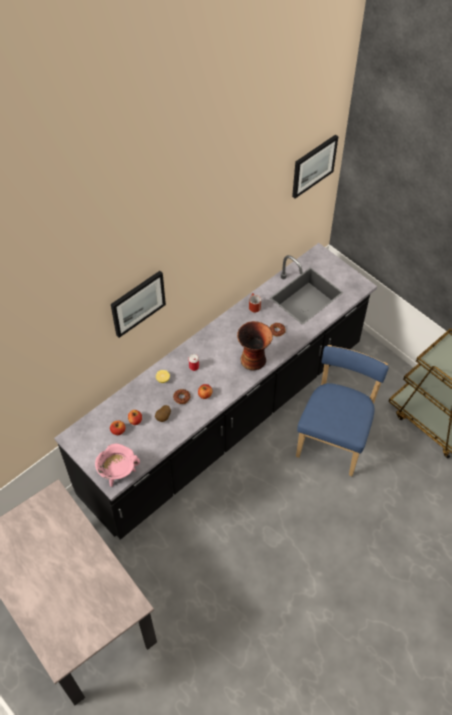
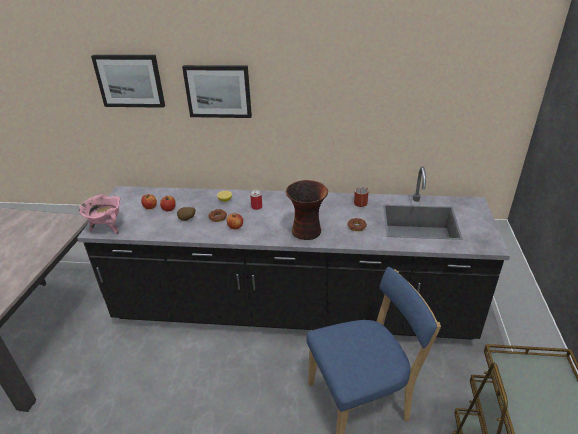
camera: 50 degrees right, 20 degrees down
picture [292,135,339,198] -> picture moved to [91,55,165,108]

